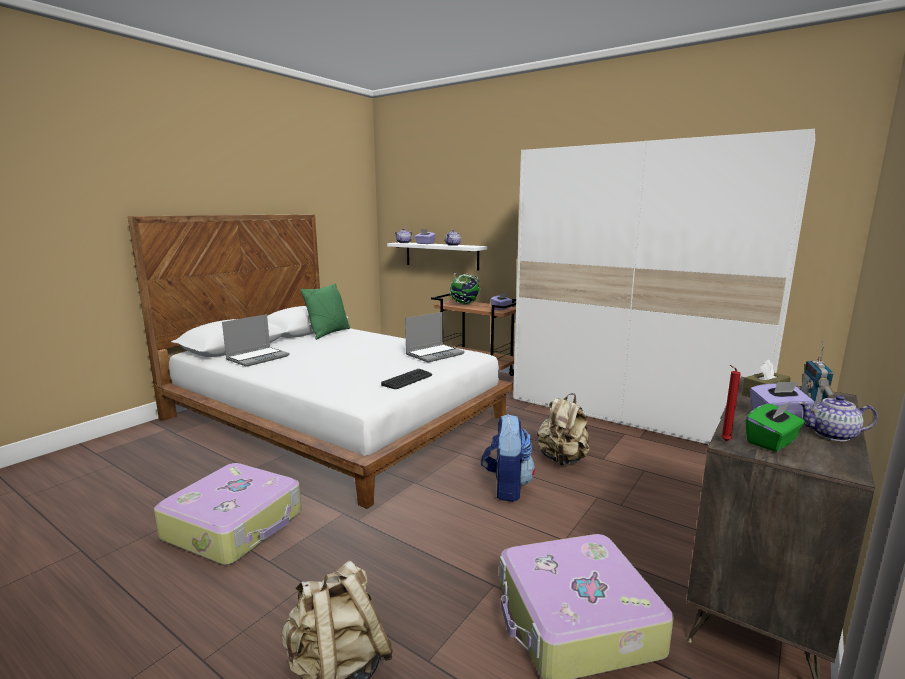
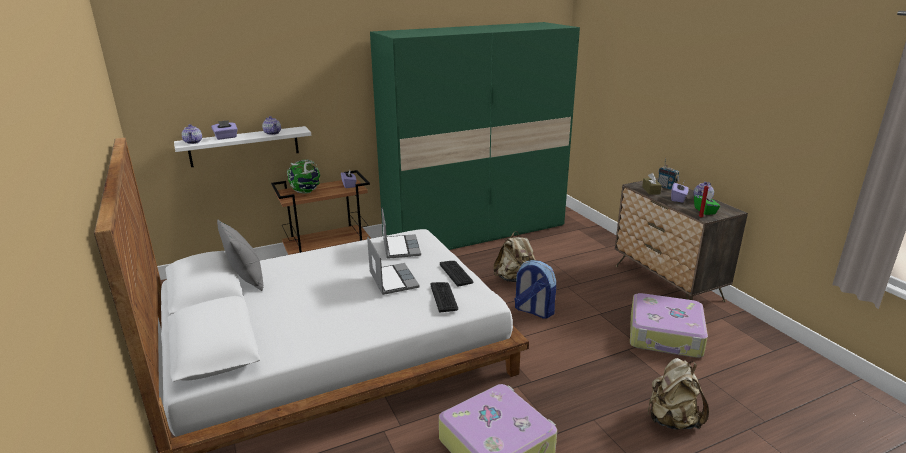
camera: 60 degrees left, 10 degrees up
laptop [222,314,289,367] -> laptop moved to [367,237,420,295]
green pillow [300,283,350,340] -> grey pillow [217,220,263,291]
white wardrobe [513,129,815,445] -> green wardrobe [370,22,580,250]
none -> keyboard [431,282,458,313]

